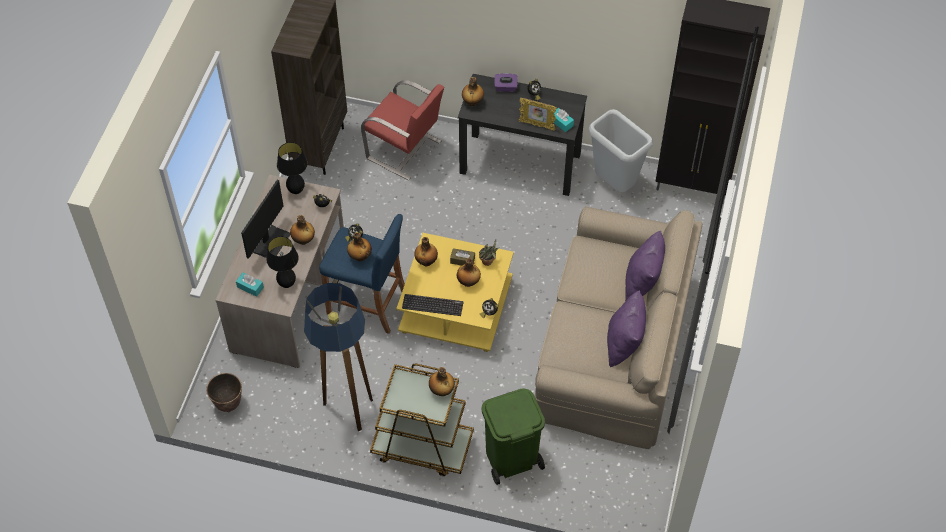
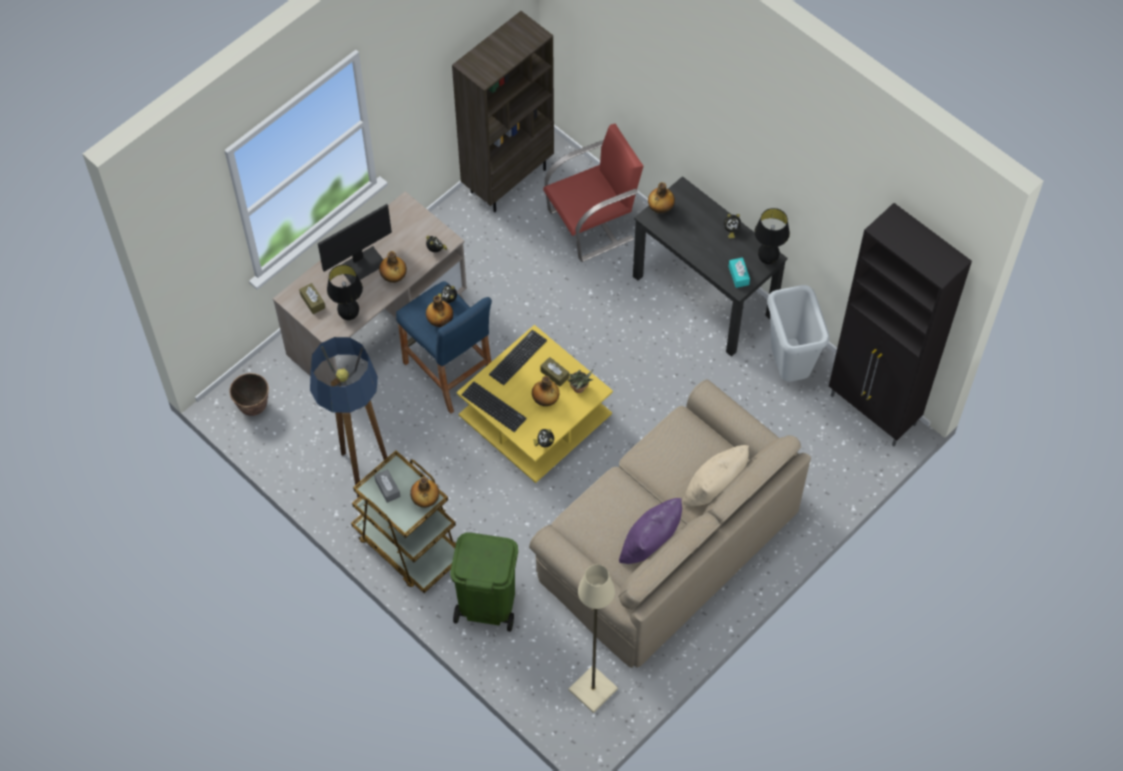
camera: 30 degrees right, 5 degrees up
turquoise tissue box [236,272,264,297] -> brown tissue box [299,283,325,314]
black table lamp [277,142,307,194] -> black table lamp moved to [754,208,790,264]
red chair [361,80,444,180] -> red chair turned 90 degrees counterclockwise [543,124,643,262]
bottle [414,237,438,267] -> keyboard [489,330,547,385]
purple tissue box [495,73,518,92] -> none
picture frame [519,98,557,131] -> none
purple pillow [625,231,665,301] -> beige pillow [682,445,749,506]
none -> grey tissue box [374,469,401,503]
none -> beige floor lamp [568,564,618,713]

